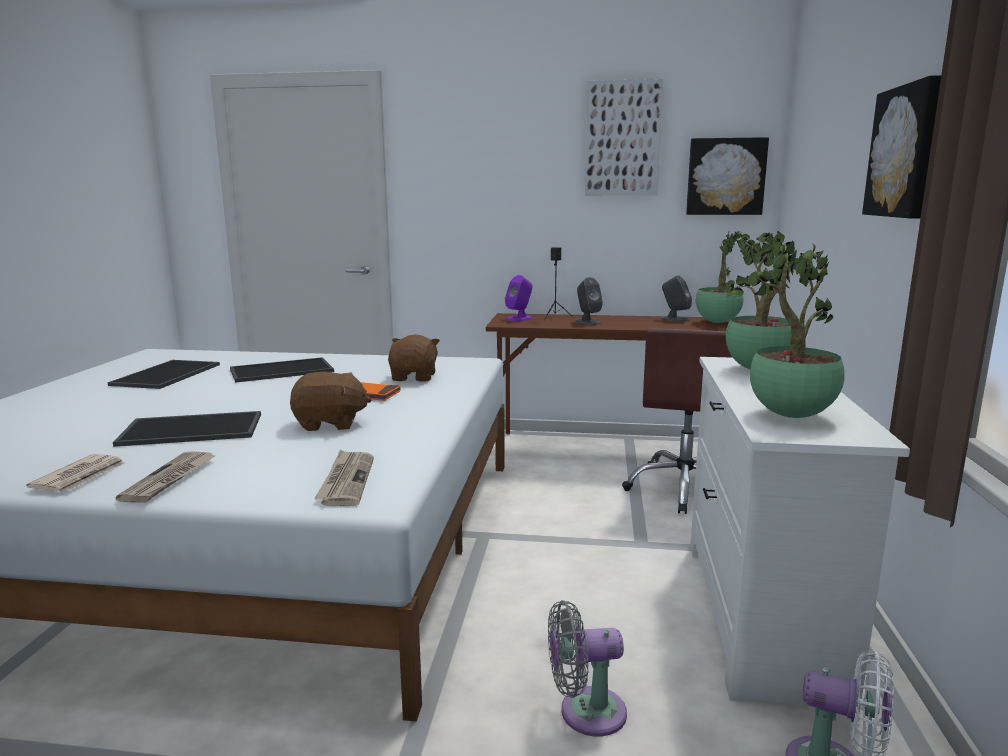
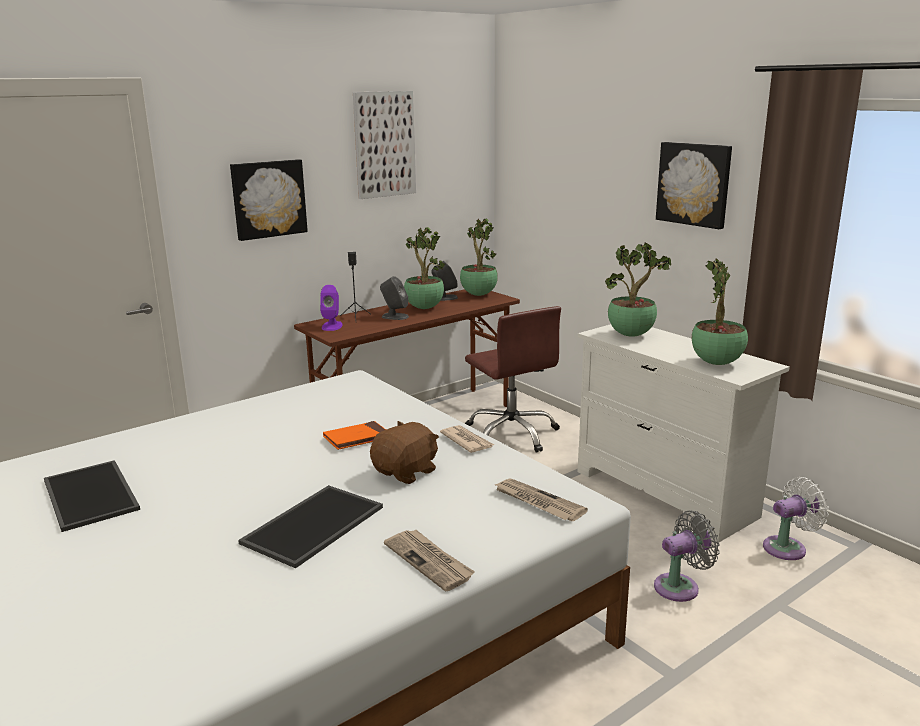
camera: 45 degrees left, 5 degrees up
newspaper [26,454,125,491] -> newspaper moved to [440,425,494,453]
tray [230,357,334,383] -> none
brown plush toy [388,334,440,382] -> none
grey fan [548,600,627,737] -> grey fan turned 150 degrees counterclockwise [654,510,720,602]
picture [686,137,769,215] -> picture moved to [230,159,308,241]
none -> potted plant [404,227,445,309]

